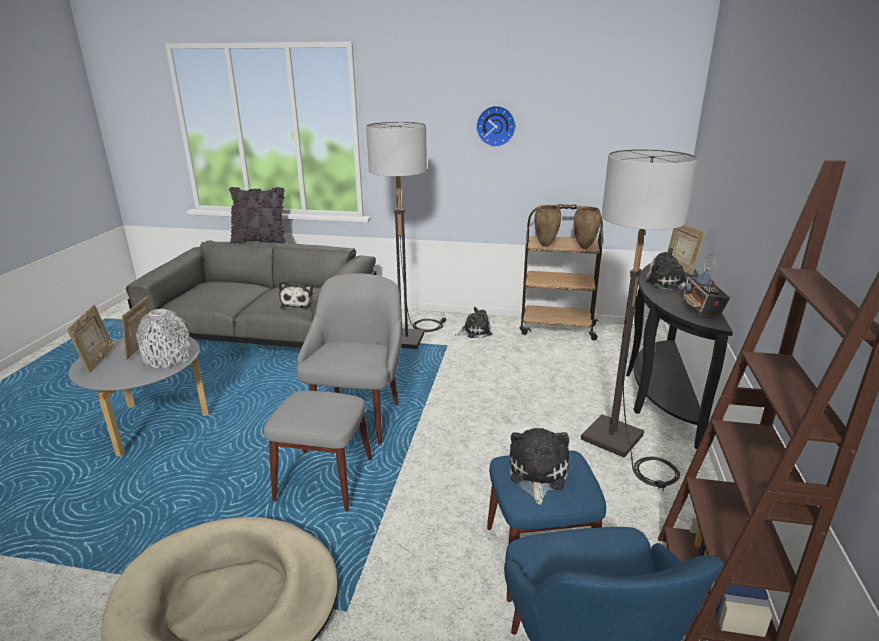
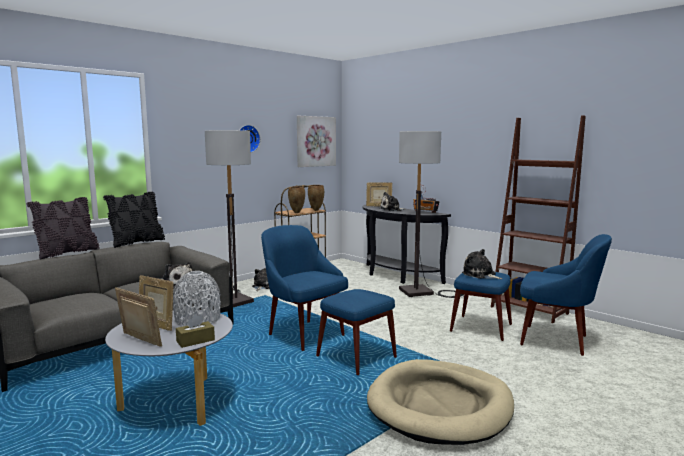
camera: 55 degrees left, 15 degrees down
grey armchair [264,274,402,511] -> blue armchair [261,225,397,375]
none -> black pillow [103,192,165,248]
none -> brown tissue box [176,314,215,348]
none -> picture [297,116,336,167]

